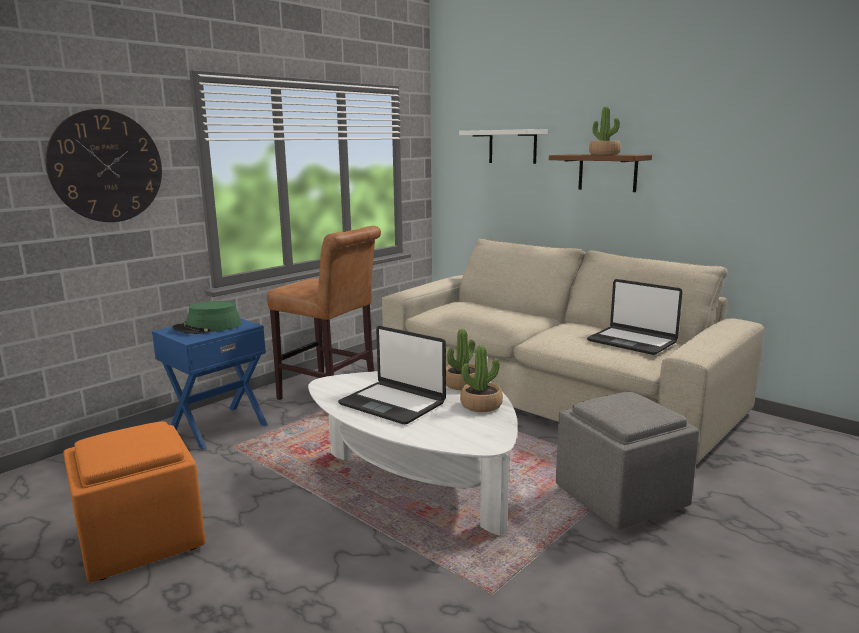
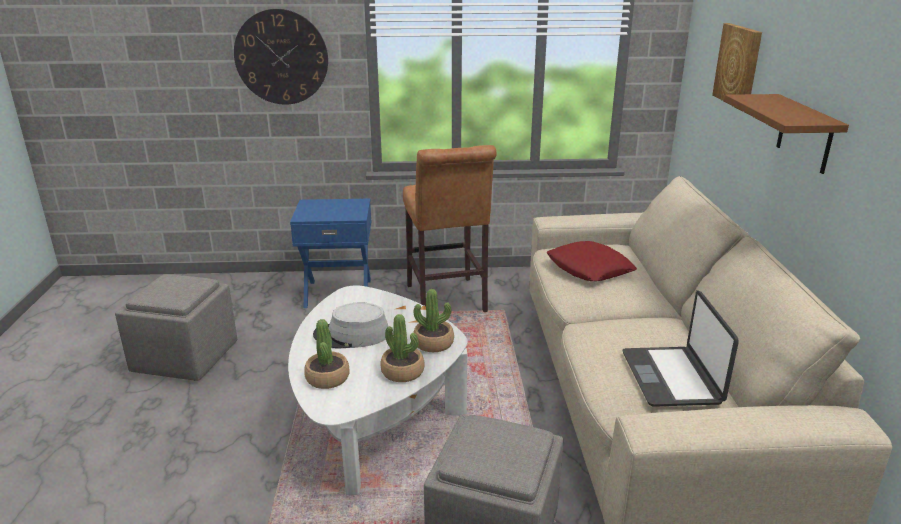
camera: 45 degrees right, 10 degrees up
orange ottoman [63,422,205,582] -> grey ottoman [115,275,237,381]
green hat [172,301,241,334] -> none
laptop [338,326,446,424] -> grey hat [313,303,389,348]
white shelf [459,129,548,164] -> picture [712,23,762,111]
potted plant [589,107,621,155] -> potted plant moved to [304,319,350,389]
none -> red pillow [547,241,637,281]

